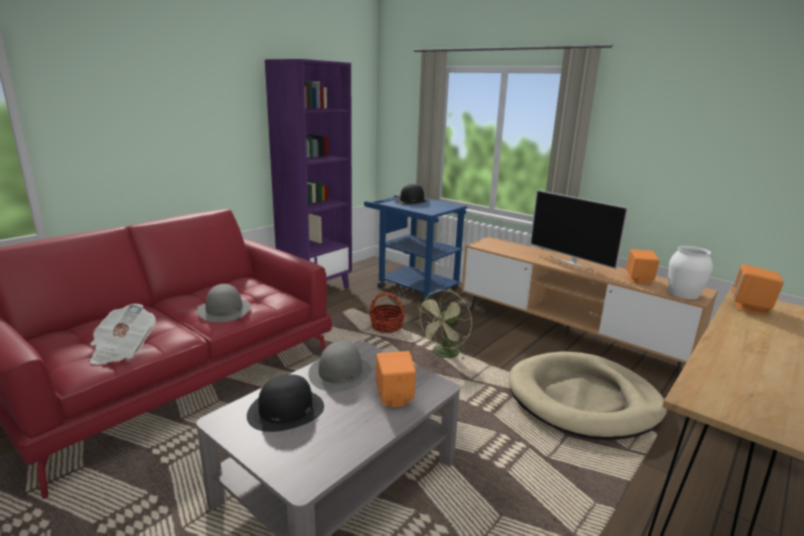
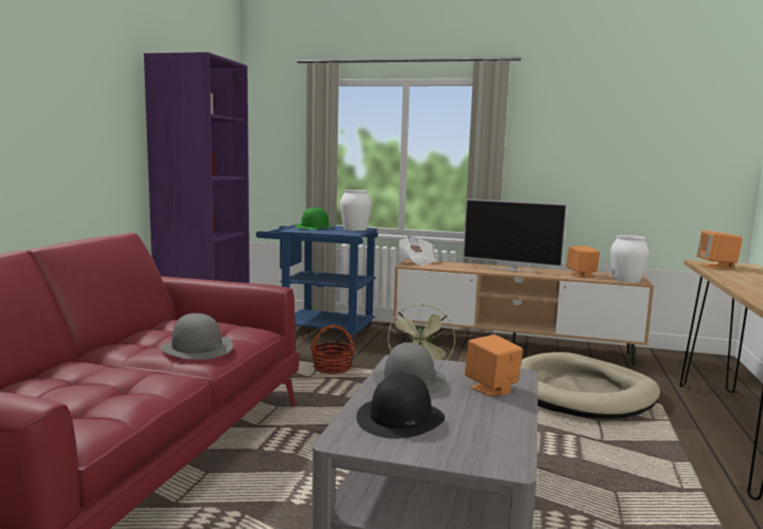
camera: 25 degrees left, 10 degrees down
newspaper [90,304,156,364] -> newspaper moved to [398,236,437,266]
black hat [395,184,429,205] -> green hat [295,208,332,230]
none -> white vase [340,190,371,231]

